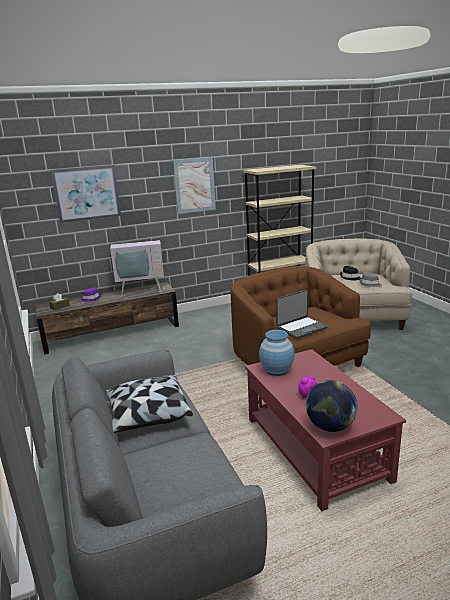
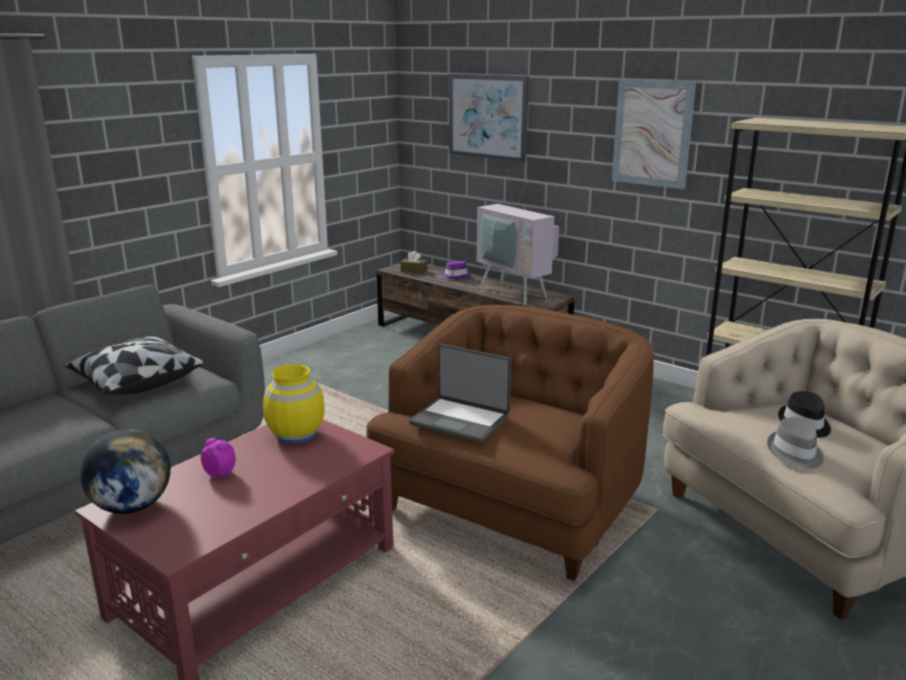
camera: 60 degrees right, 0 degrees up
blue vase [259,330,295,376] -> yellow vase [263,364,325,444]

